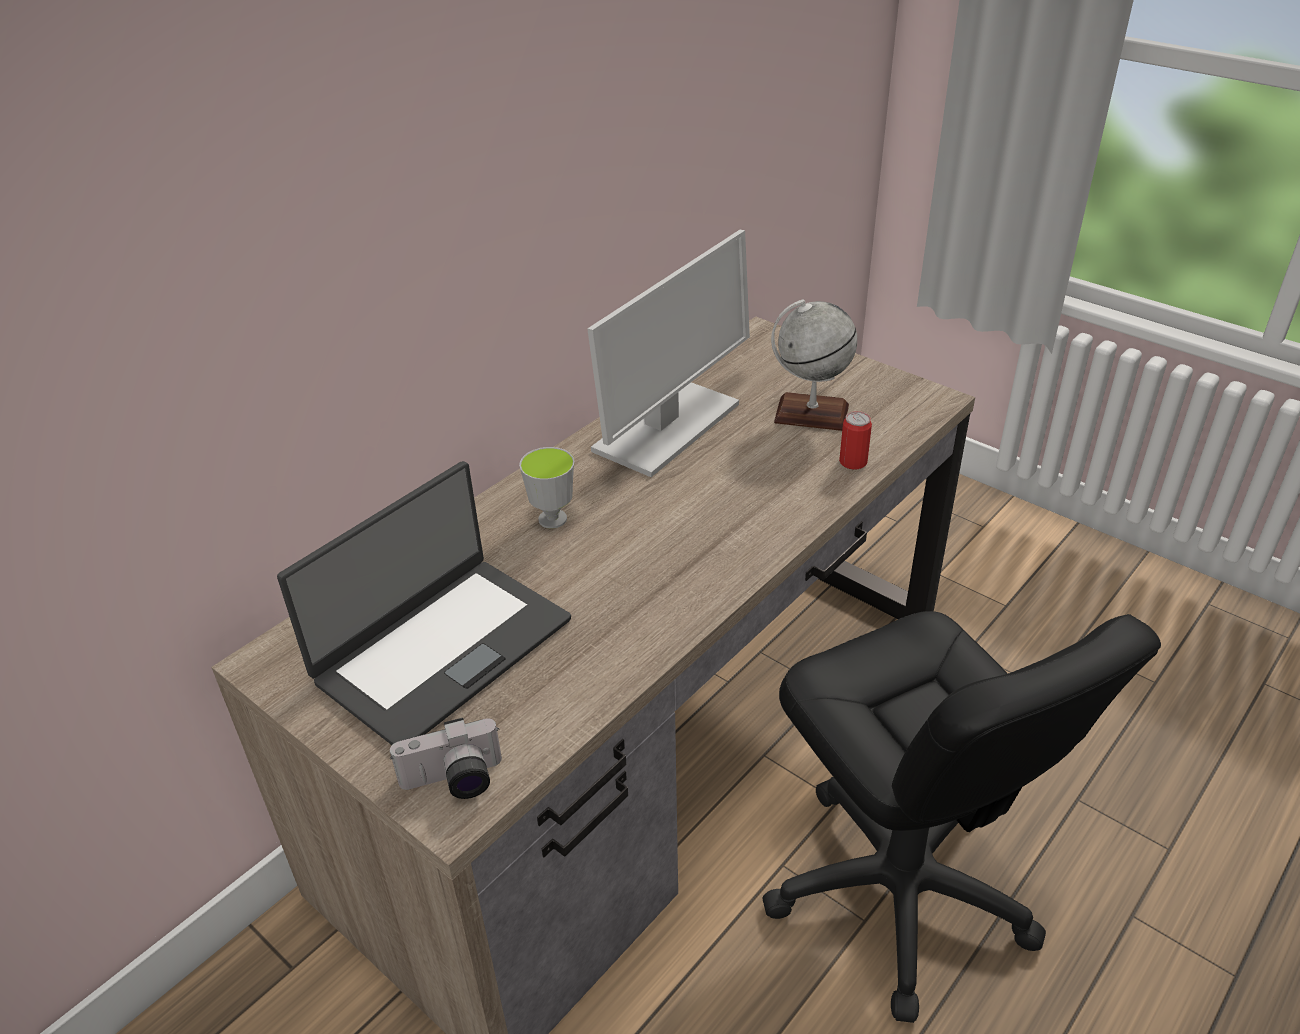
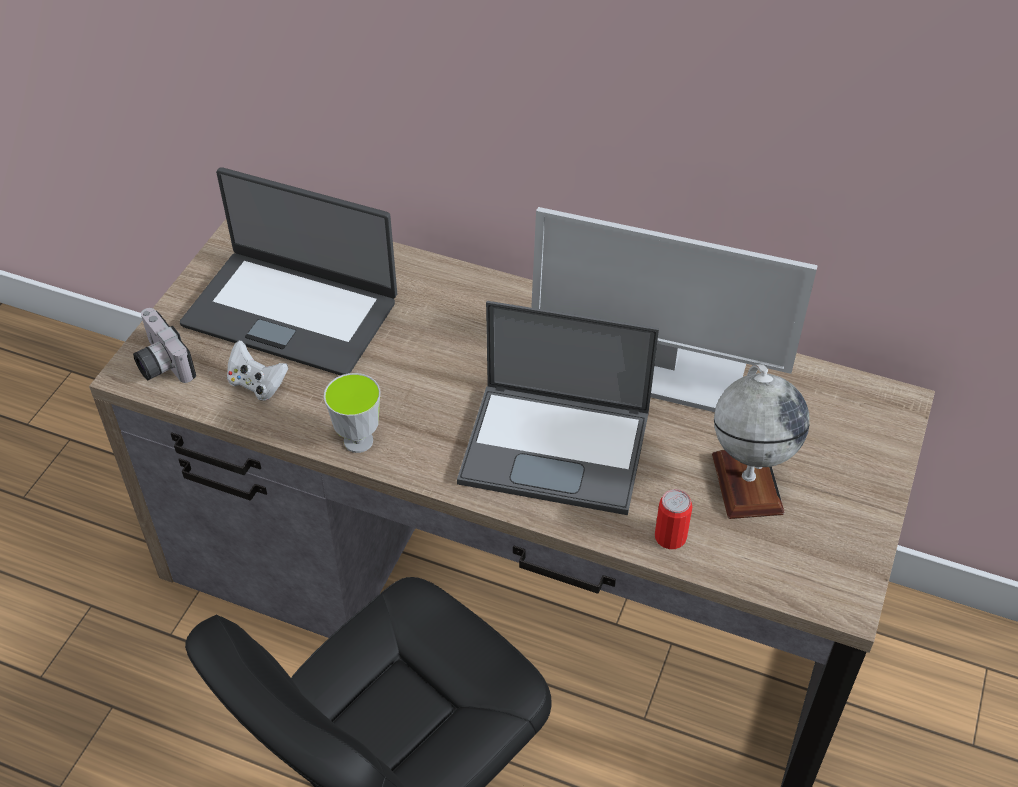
camera: 70 degrees right, 10 degrees up
cup [519,447,575,528] -> cup moved to [324,373,380,453]
none -> white game controller [227,341,288,401]
none -> laptop [457,301,659,515]

